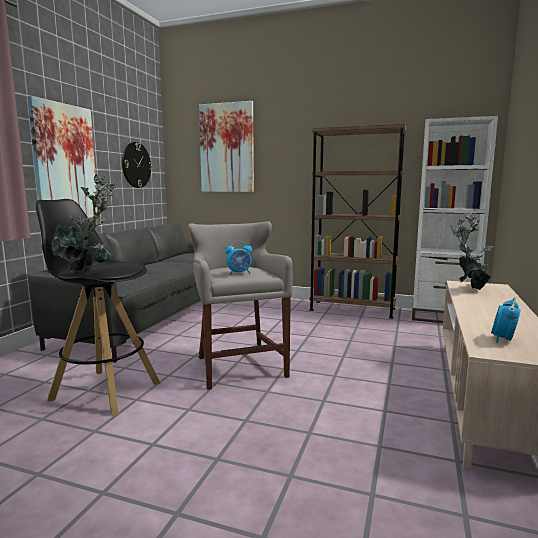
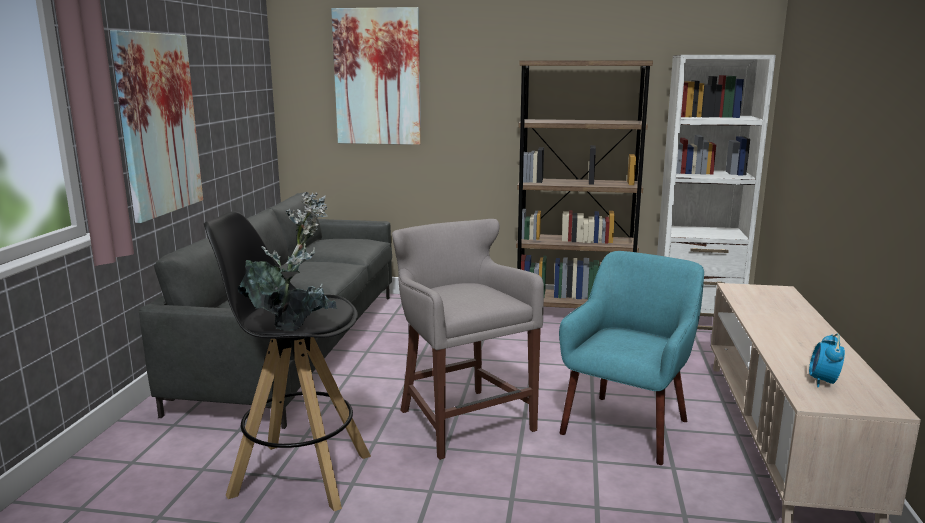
camera: 10 degrees left, 5 degrees up
wall clock [122,142,152,188] -> none
alarm clock [225,241,252,275] -> none
potted plant [450,213,494,290] -> none
none -> turquoise armchair [559,251,704,465]

